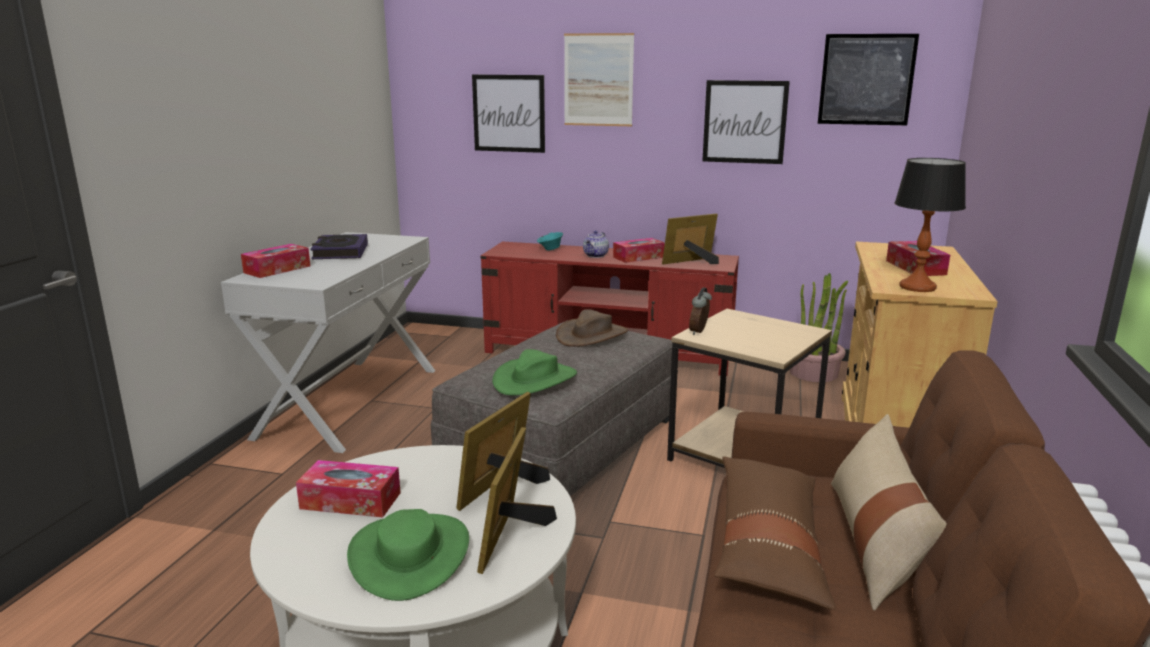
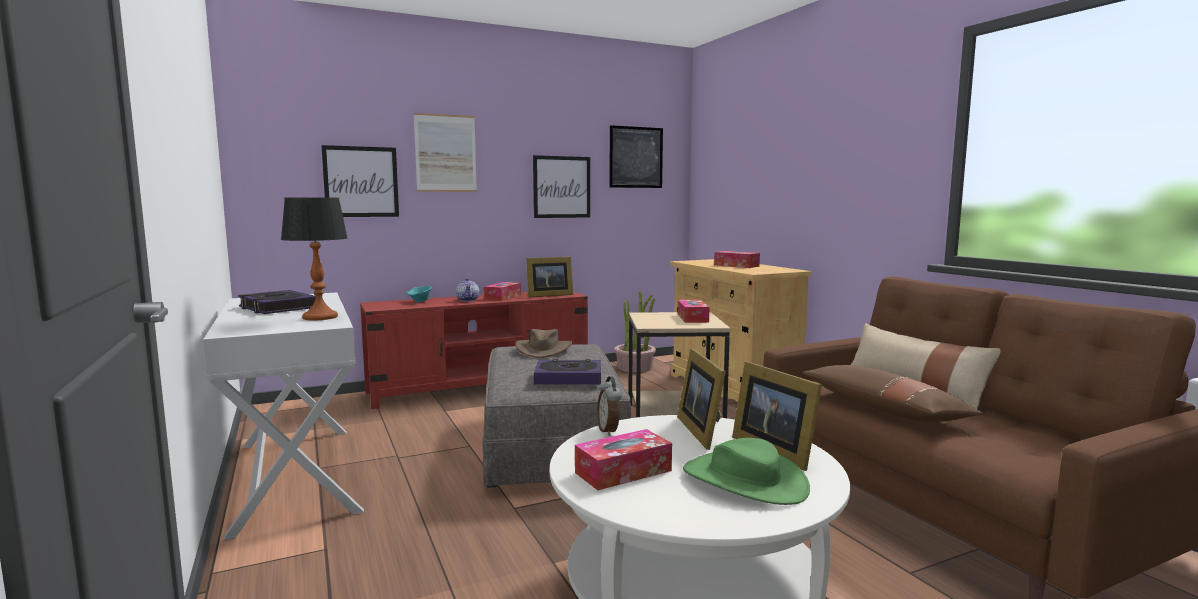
camera: 40 degrees left, 10 degrees down
tissue box [241,244,310,278] -> tissue box moved to [678,300,710,323]
green hat [492,349,577,395] -> book [534,359,601,384]
picture frame [662,214,719,264] -> picture frame turned 135 degrees counterclockwise [526,257,573,297]
alarm clock [689,287,712,335] -> alarm clock moved to [597,376,622,436]
table lamp [894,158,966,292] -> table lamp moved to [281,197,348,320]

